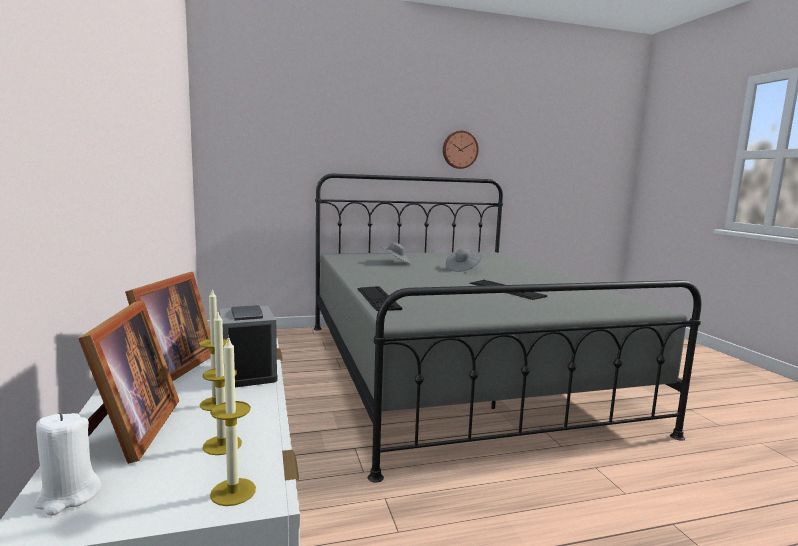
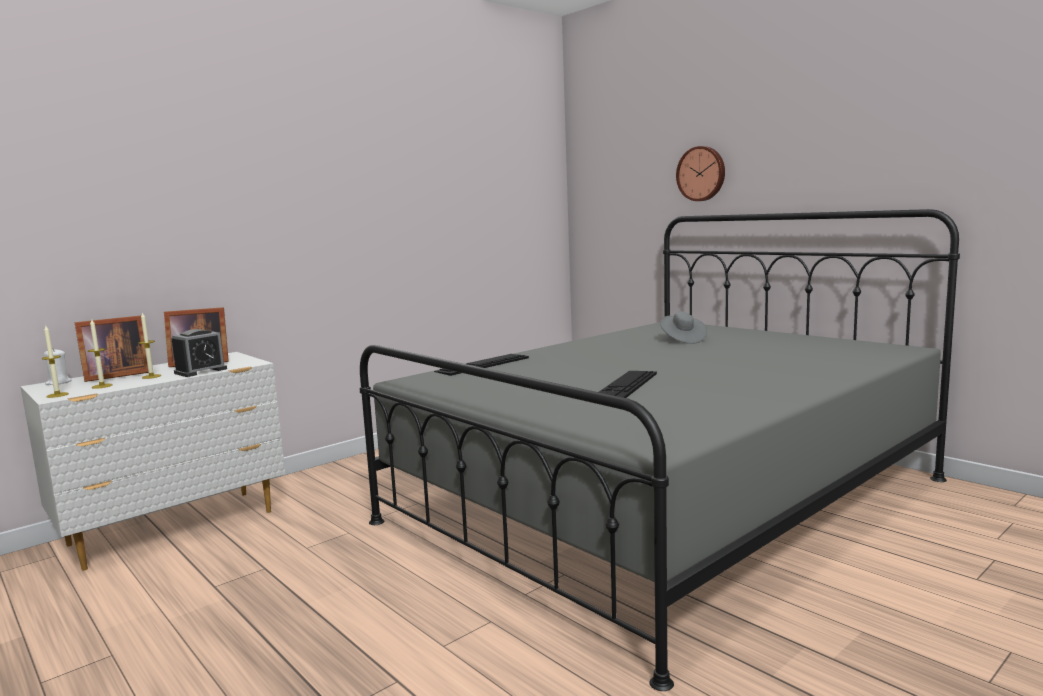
camera: 65 degrees right, 0 degrees up
wall clock [443,131,479,169] -> wall clock moved to [676,146,725,201]
grey hat [446,248,482,272] -> none

